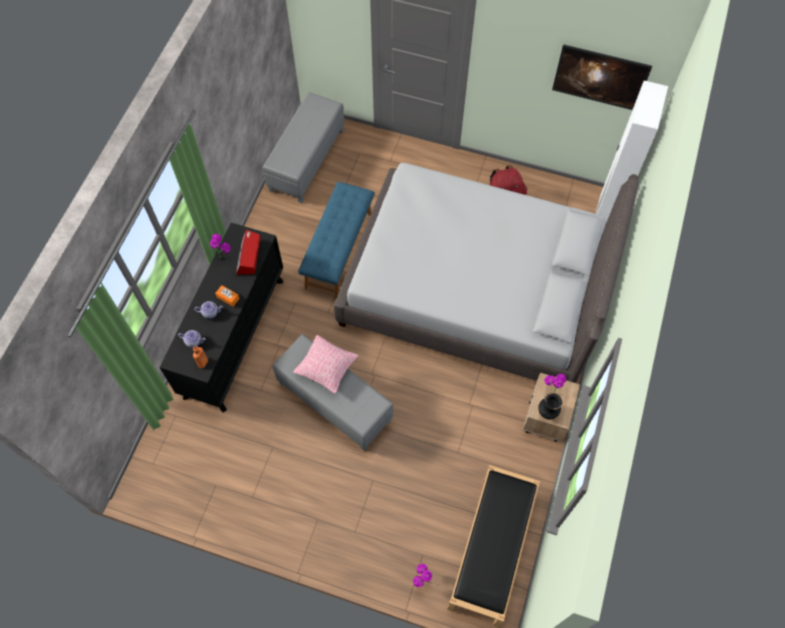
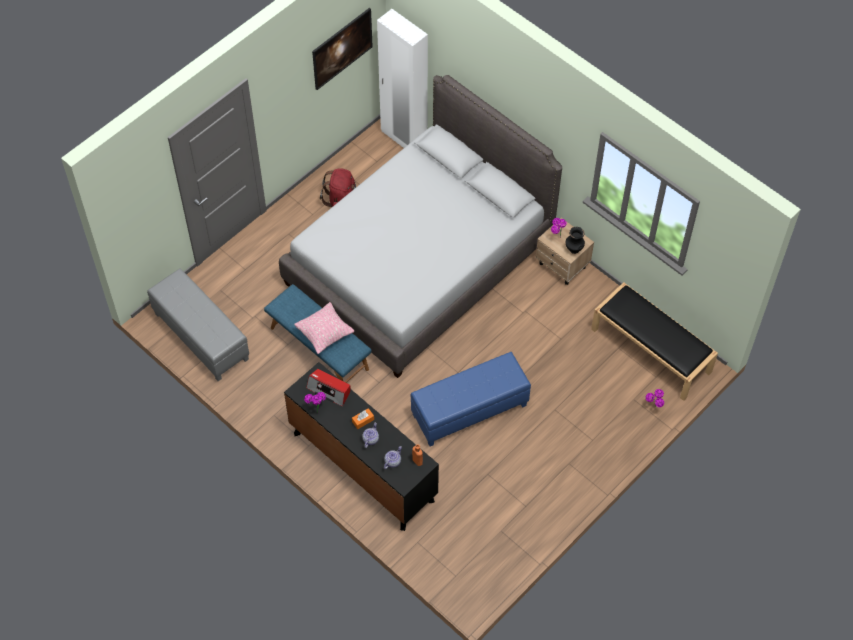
camera: 65 degrees left, 5 degrees down
grey ottoman [272,334,393,451] -> blue ottoman [411,352,531,446]
pink pillow [293,335,358,394] -> pink pillow moved to [294,302,354,354]

